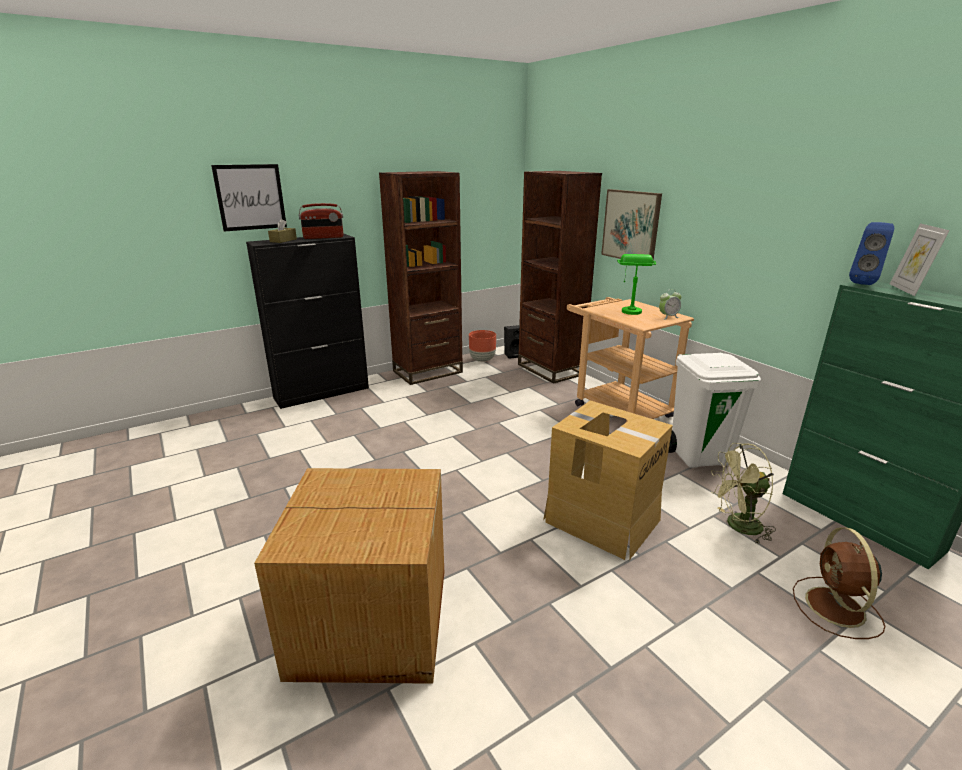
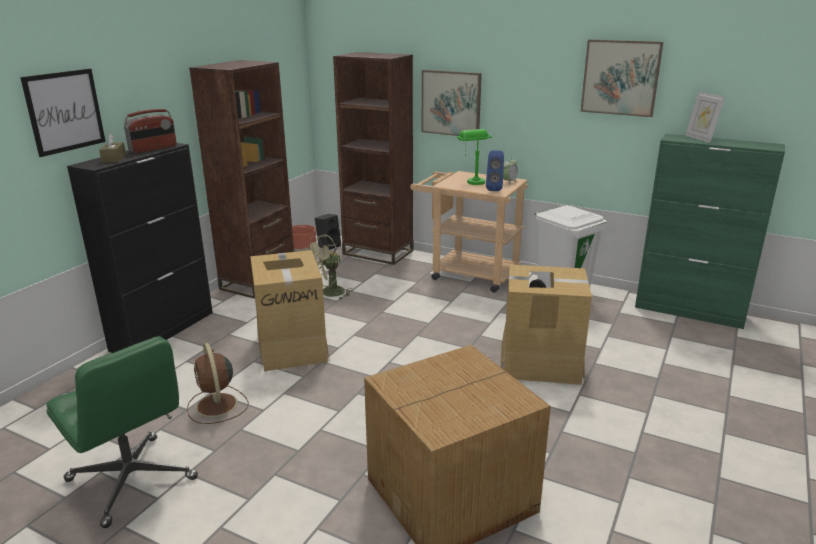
camera: 30 degrees left, 0 degrees up
green fan [711,443,776,543] -> green fan moved to [308,235,352,299]
brown fan [793,527,885,639] -> brown fan moved to [187,343,249,424]
blue speaker [849,222,894,285] -> blue speaker moved to [486,150,504,191]
none -> green office chair [46,336,198,528]
none -> cardboard box [250,250,329,371]
none -> picture [580,39,663,117]

